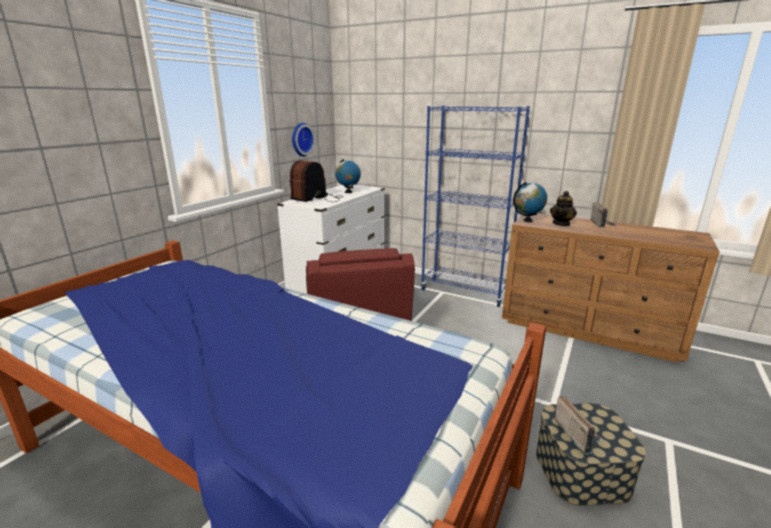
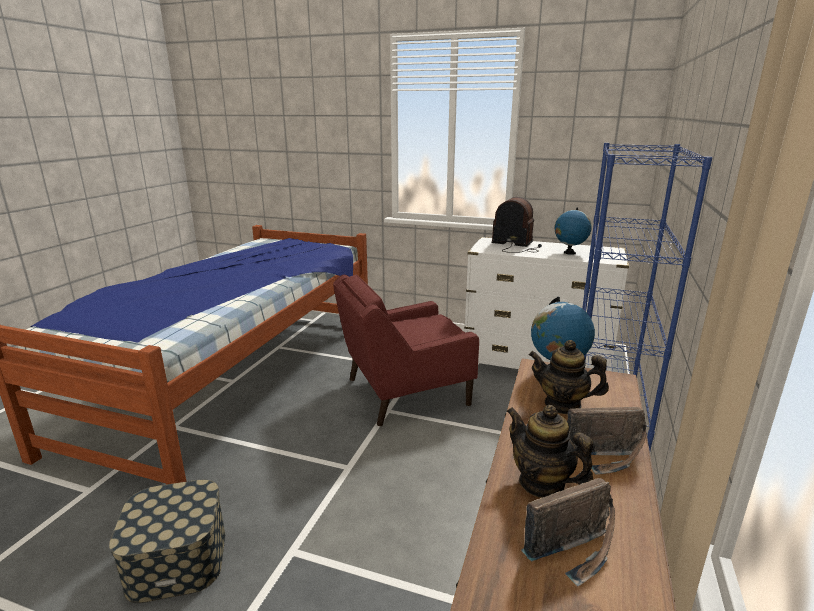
camera: 80 degrees right, 0 degrees up
wall clock [292,123,315,157] -> none
radio [555,395,603,455] -> radio moved to [521,478,615,587]
none -> teapot [507,405,594,498]

